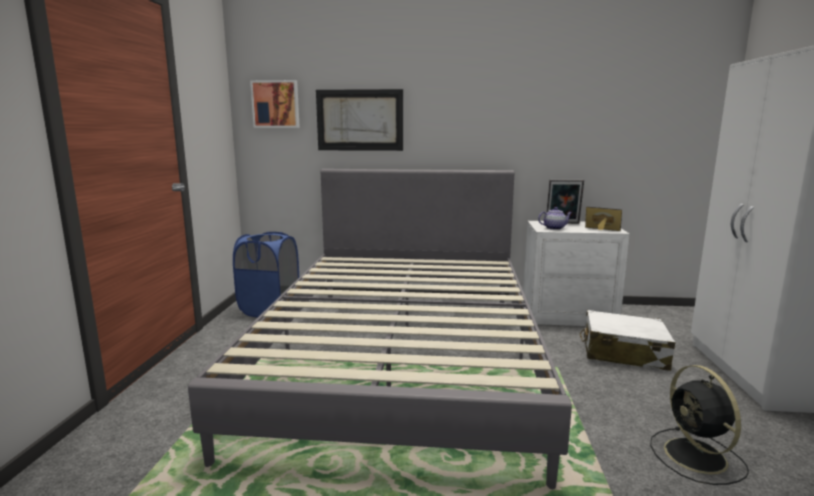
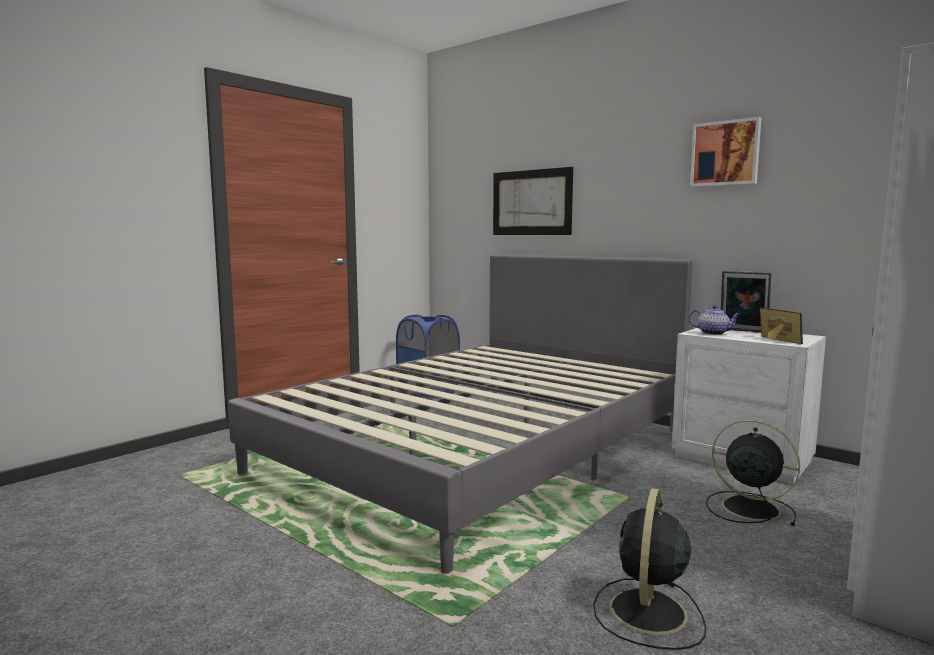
camera: 35 degrees right, 5 degrees down
picture [250,80,300,128] -> picture moved to [690,117,761,187]
white suitcase [580,310,675,371] -> black fan [706,420,800,526]

